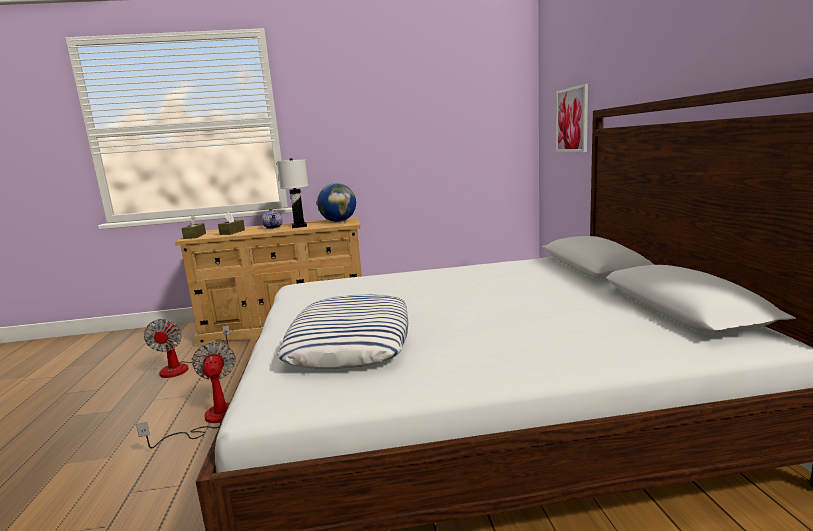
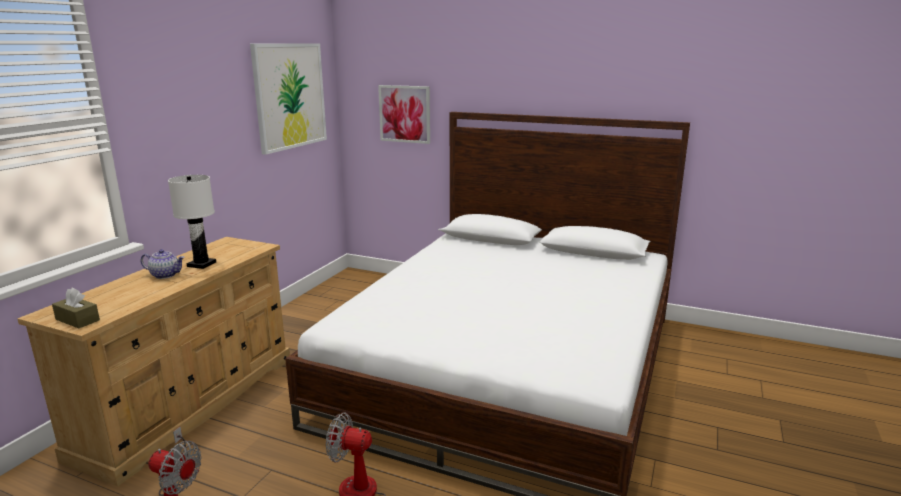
camera: 60 degrees left, 5 degrees up
brown tissue box [218,212,245,235] -> none
pillow [278,294,408,369] -> none
globe [317,183,356,222] -> none
none -> picture [250,43,327,155]

